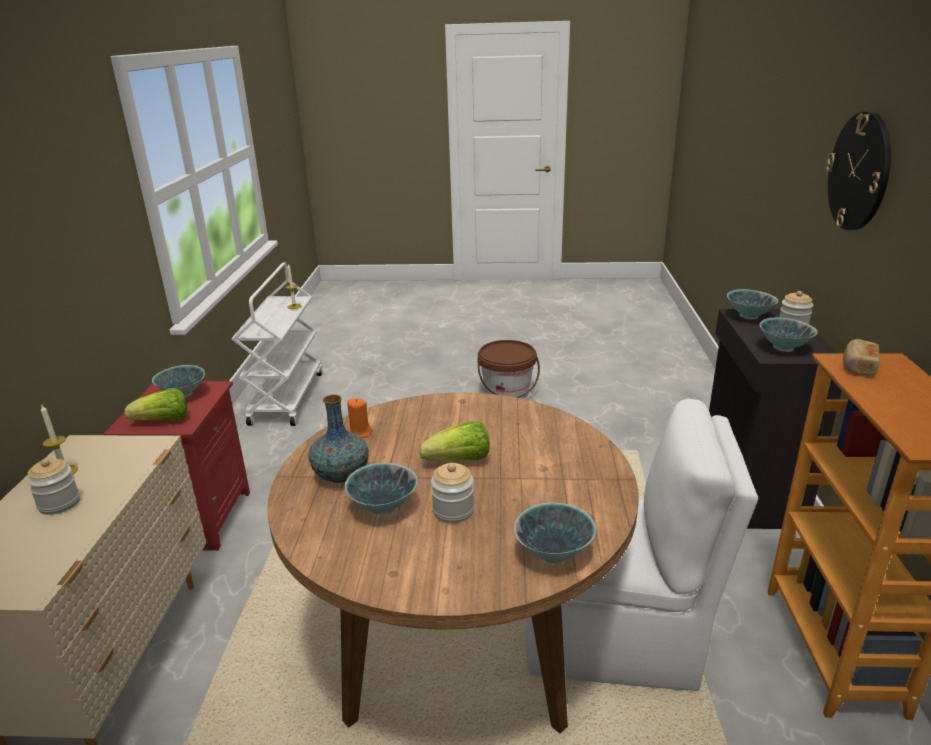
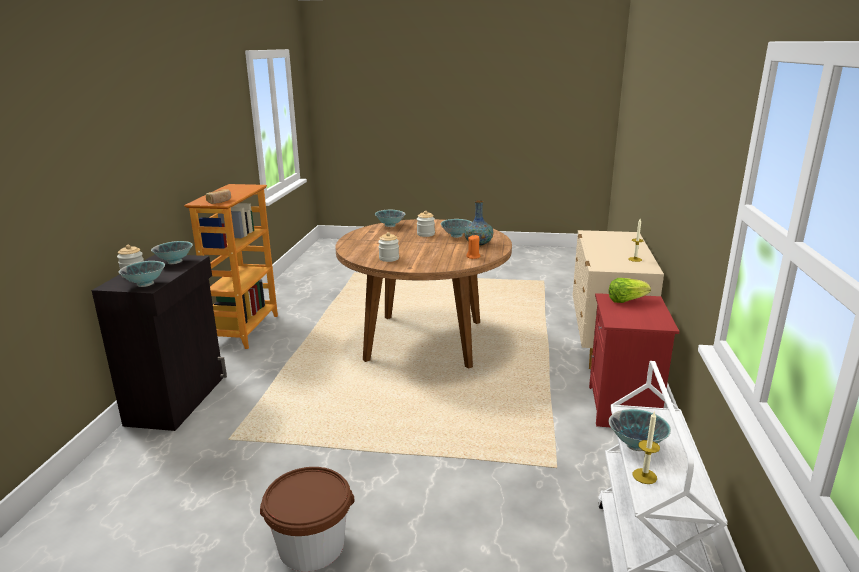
camera: 175 degrees left, 5 degrees down
jar [27,459,80,515] -> jar moved to [378,232,399,262]
bowl [152,365,205,398] -> bowl moved to [608,409,671,451]
lettuce [419,421,490,460] -> none
white chair [525,399,758,691] -> none
wall clock [826,111,891,230] -> none

